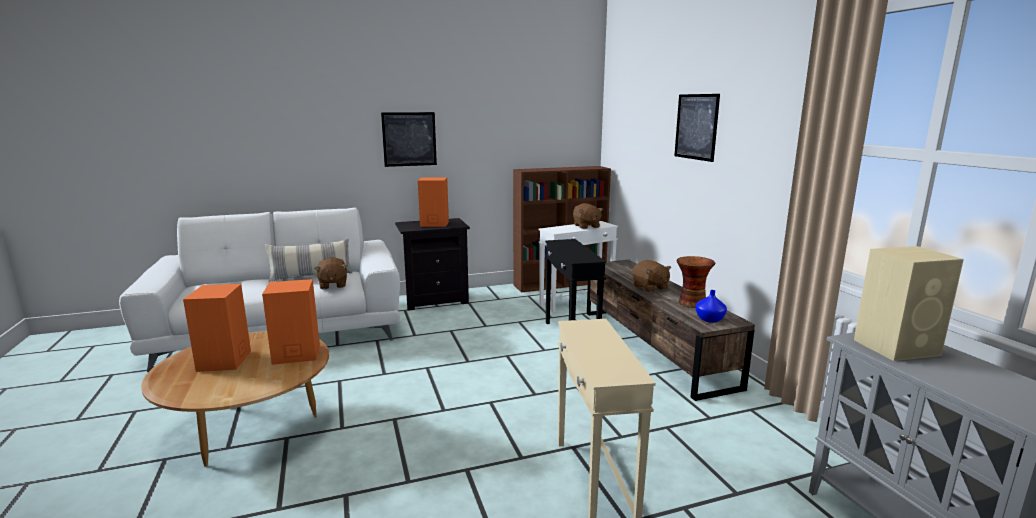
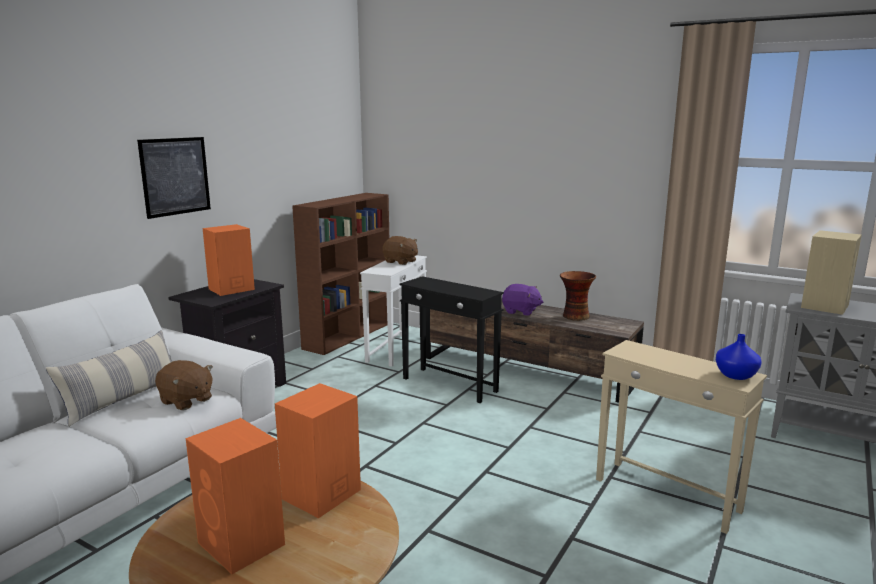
camera: 40 degrees left, 0 degrees up
brown plush toy [632,260,671,292] -> purple plush toy [502,284,543,316]
picture [674,94,720,162] -> none
blue vase [696,290,727,323] -> blue vase moved to [716,334,762,380]

